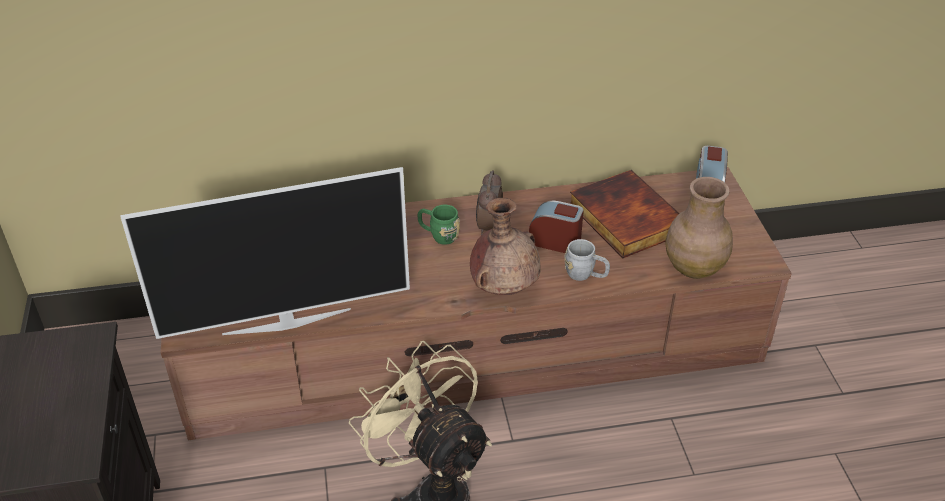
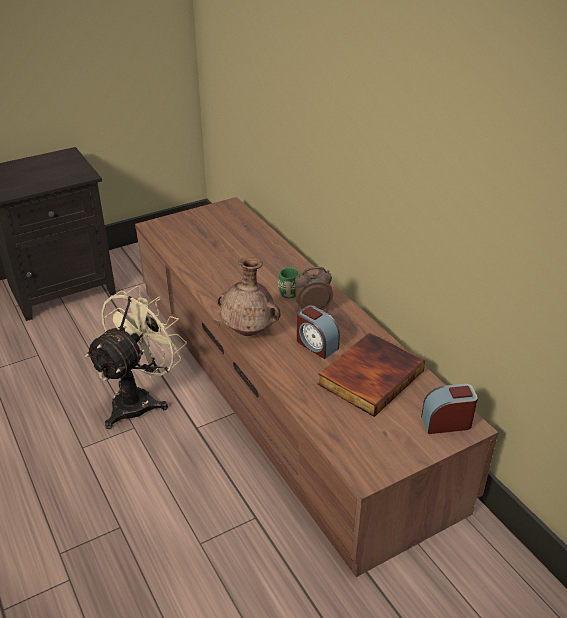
camera: 70 degrees right, 5 degrees down
television [120,167,410,339] -> none
alarm clock [529,200,584,253] -> alarm clock turned 135 degrees clockwise [297,305,340,359]
grey mug [565,239,610,281] -> none
brown vase [665,177,733,279] -> none

